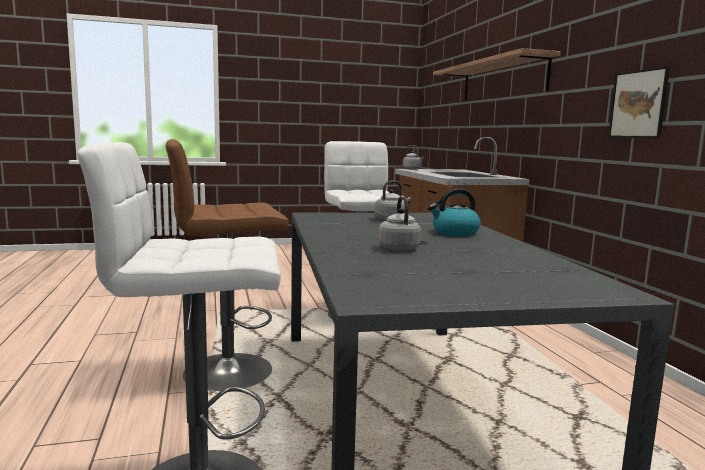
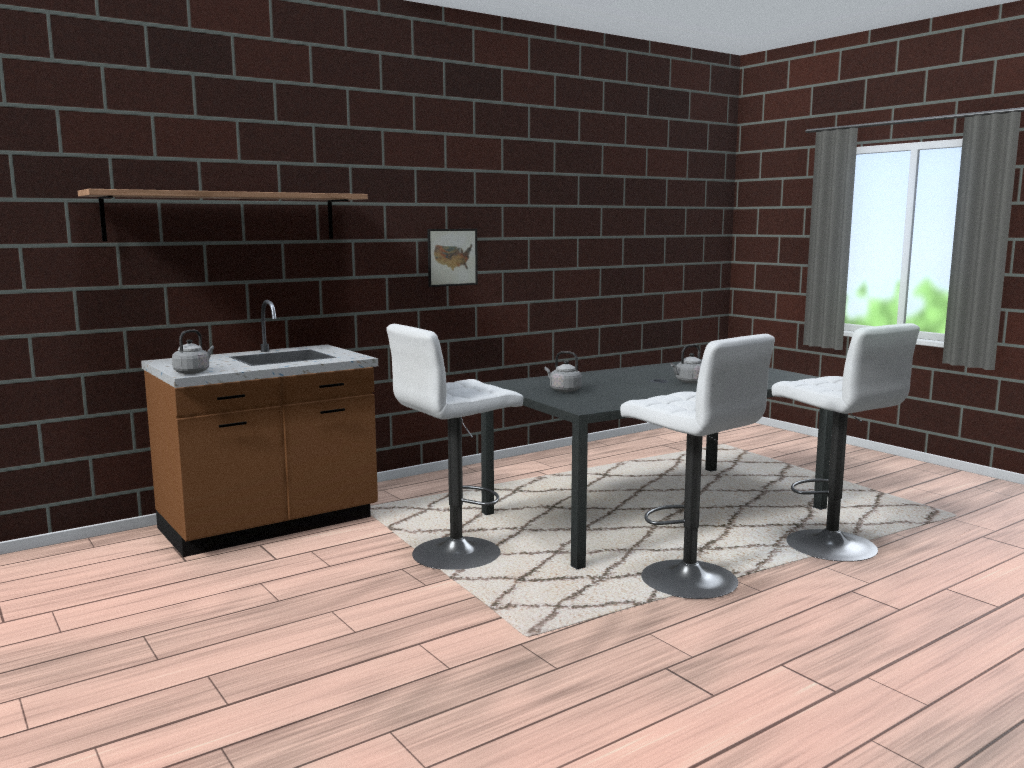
camera: 110 degrees left, 0 degrees up
brown stool [166,139,289,391] -> white stool [620,334,775,599]
kettle [429,188,480,236] -> none

